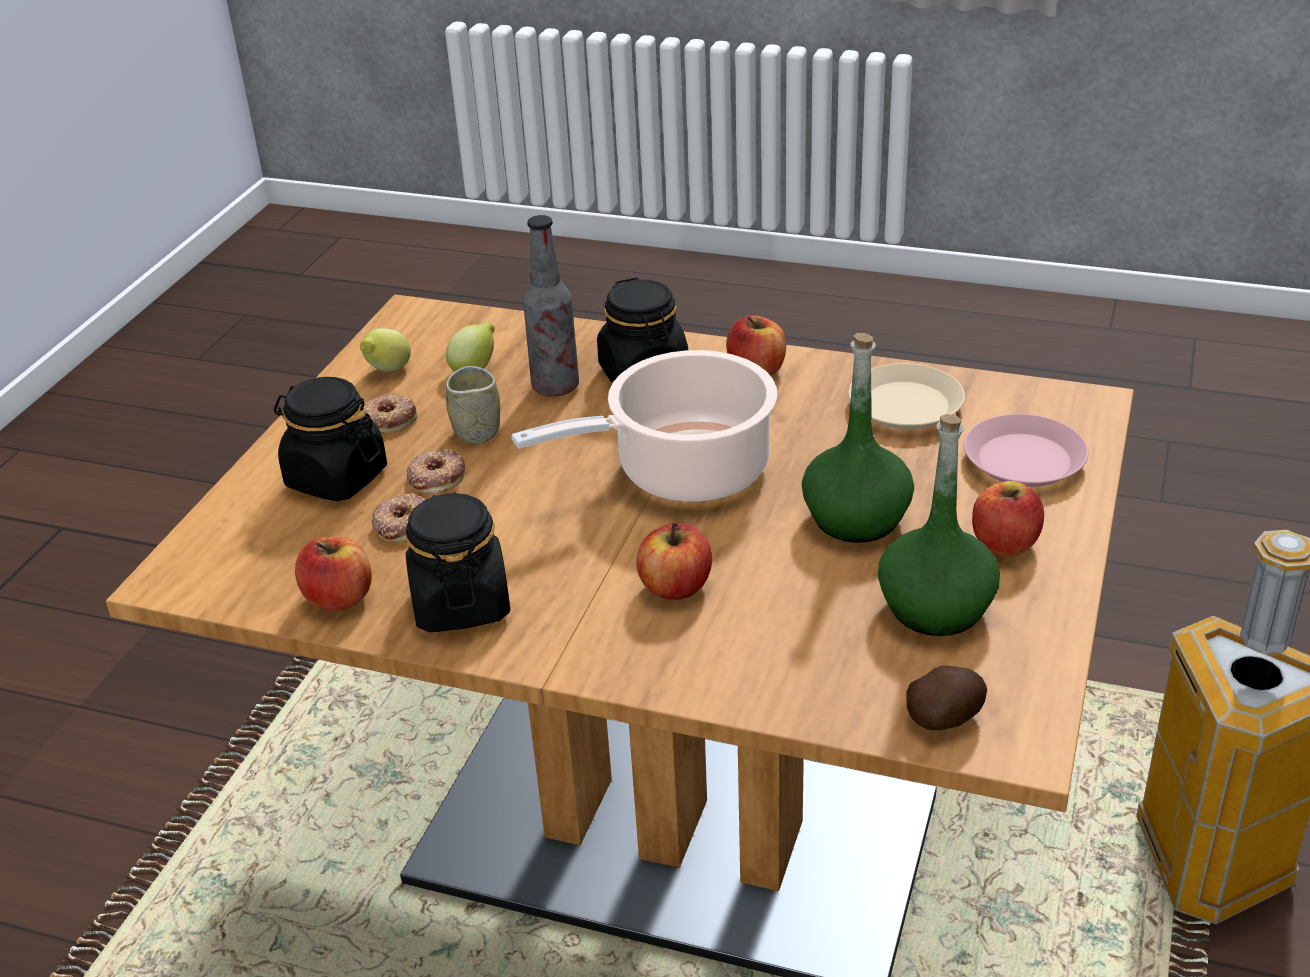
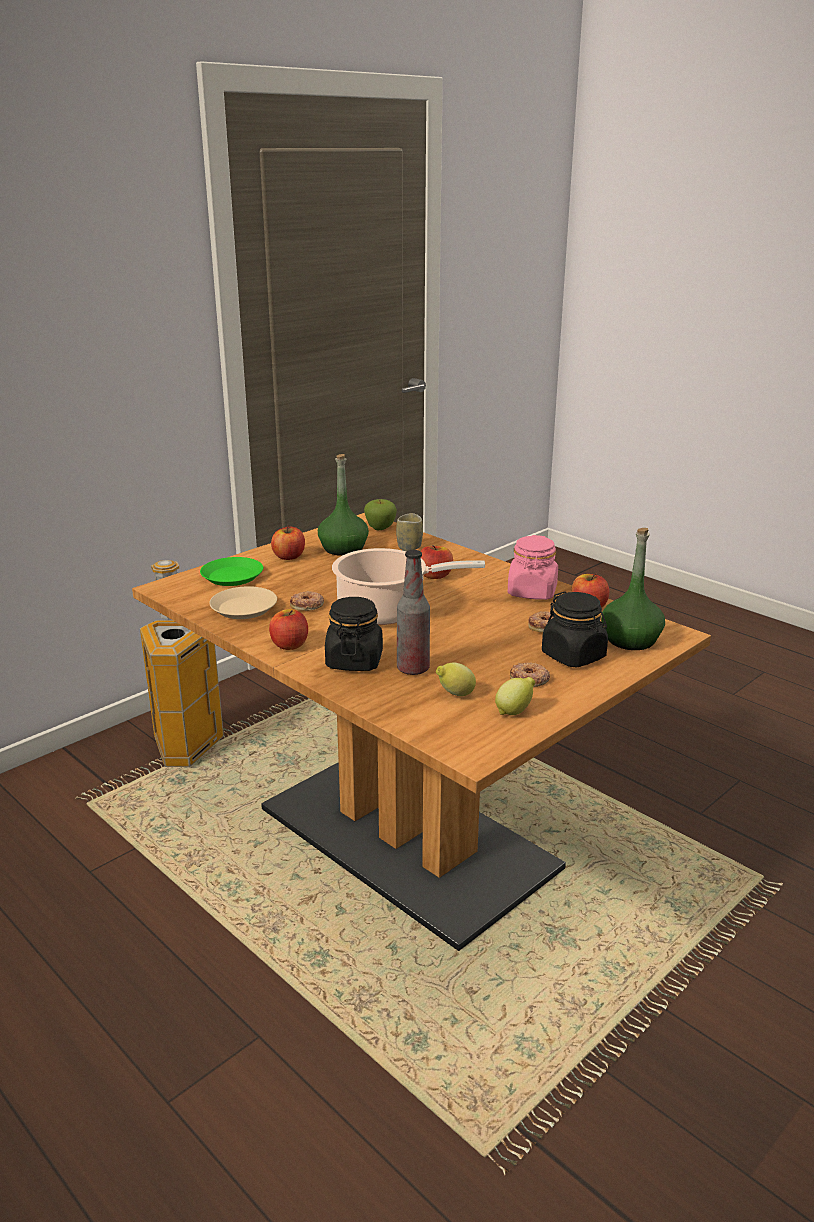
camera: 155 degrees left, 10 degrees down
black jar [405,491,510,632] -> pink jar [508,535,558,600]
donut [407,449,465,494] -> donut moved to [290,591,324,611]
cup [446,366,500,444] -> cup moved to [396,513,423,551]
green bottle [802,333,914,543] -> green bottle moved to [601,528,665,650]
potato [906,666,987,730] -> apple [364,499,397,530]
pink plate [964,414,1088,487] -> green plate [200,557,263,586]

